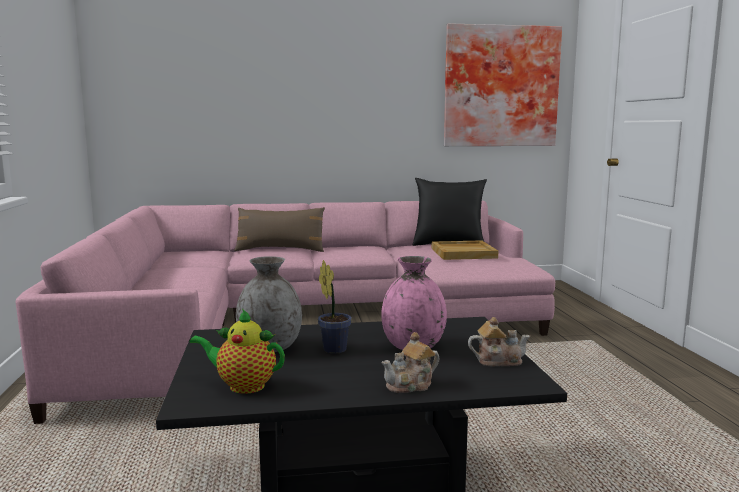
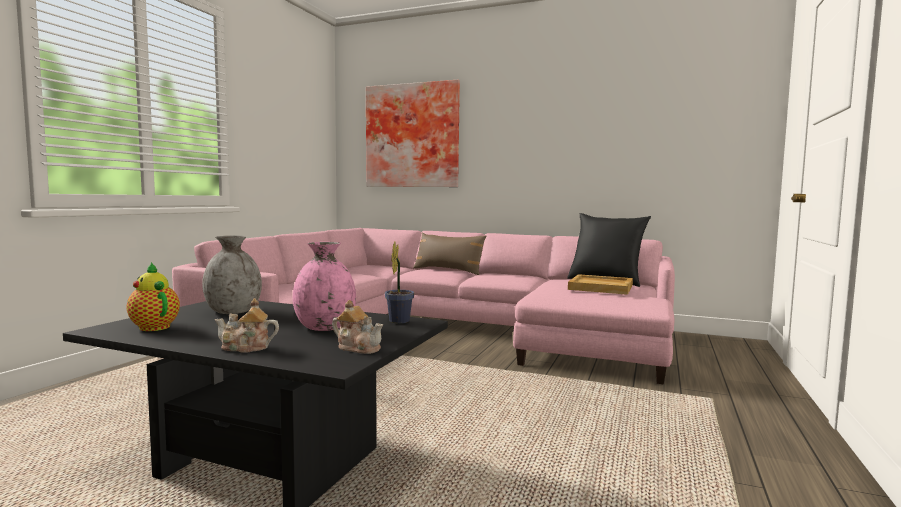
camera: 30 degrees right, 5 degrees down
potted plant [318,260,352,354] -> potted plant moved to [385,241,414,324]
picture [444,23,562,146] -> picture moved to [366,80,460,187]

